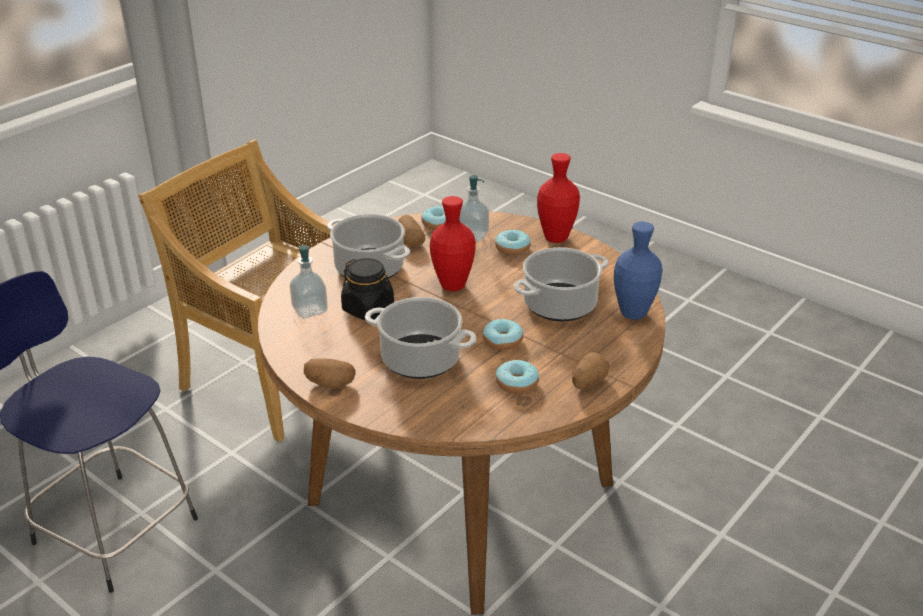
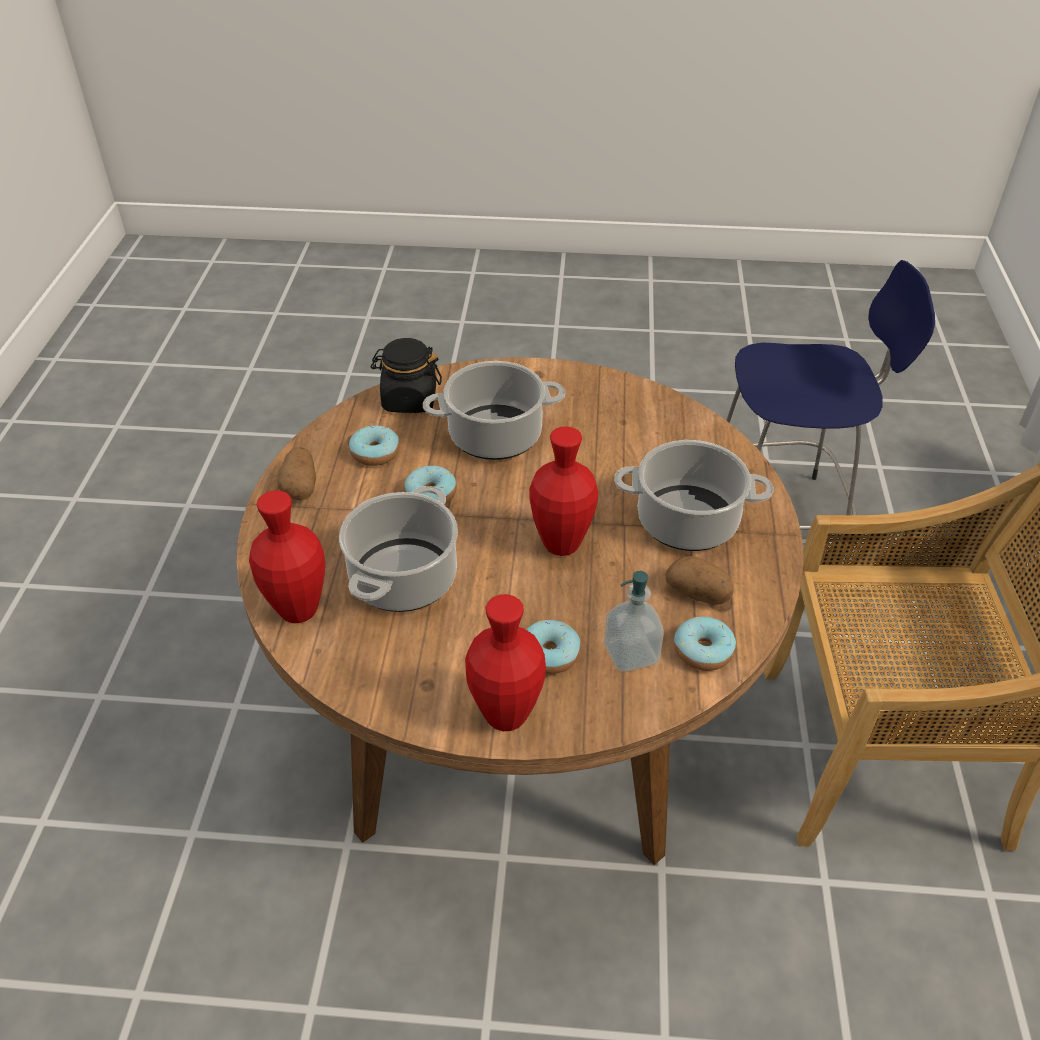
camera: 145 degrees right, 10 degrees up
soap dispenser [290,245,328,318] -> none
potato [304,359,356,388] -> none
black jar [341,258,394,321] -> black jar moved to [371,338,442,413]
blue vase [614,221,663,320] -> red vase [249,490,325,623]

